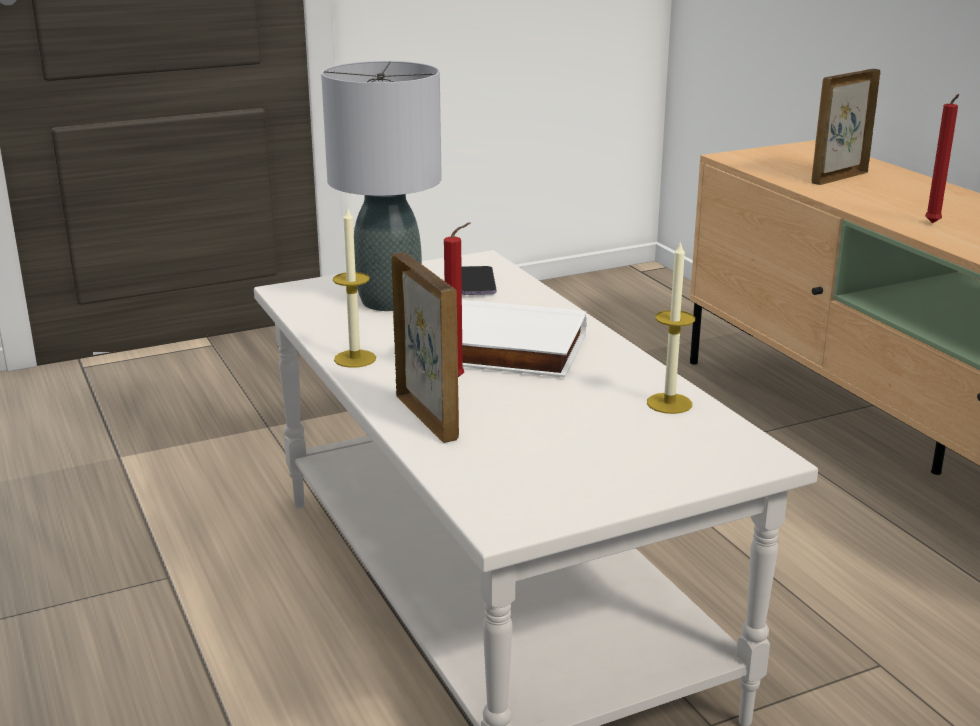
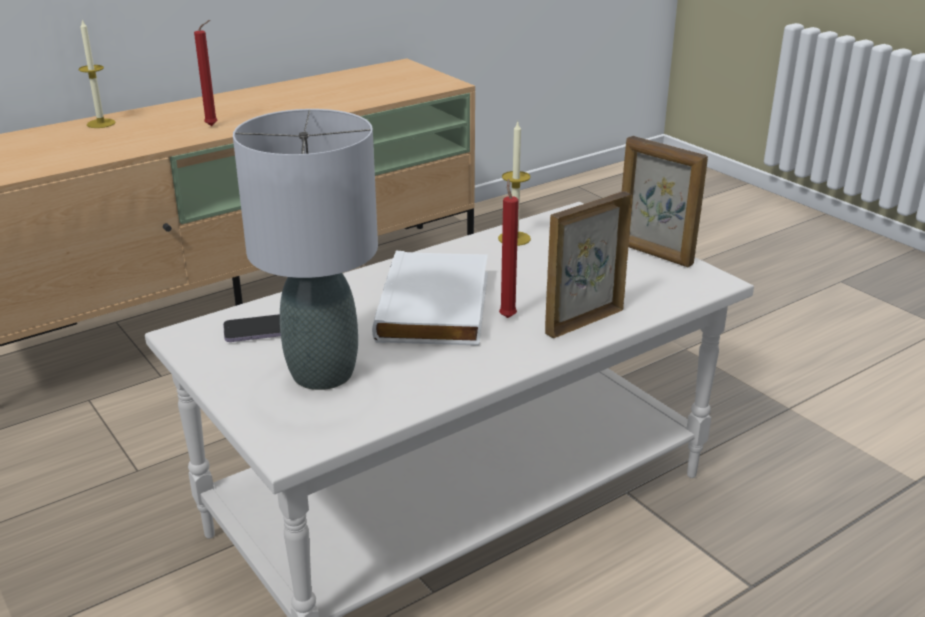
camera: 100 degrees left, 5 degrees up
candle [333,207,376,368] -> candle moved to [78,20,116,128]
picture frame [811,69,880,185] -> picture frame moved to [622,136,708,267]

